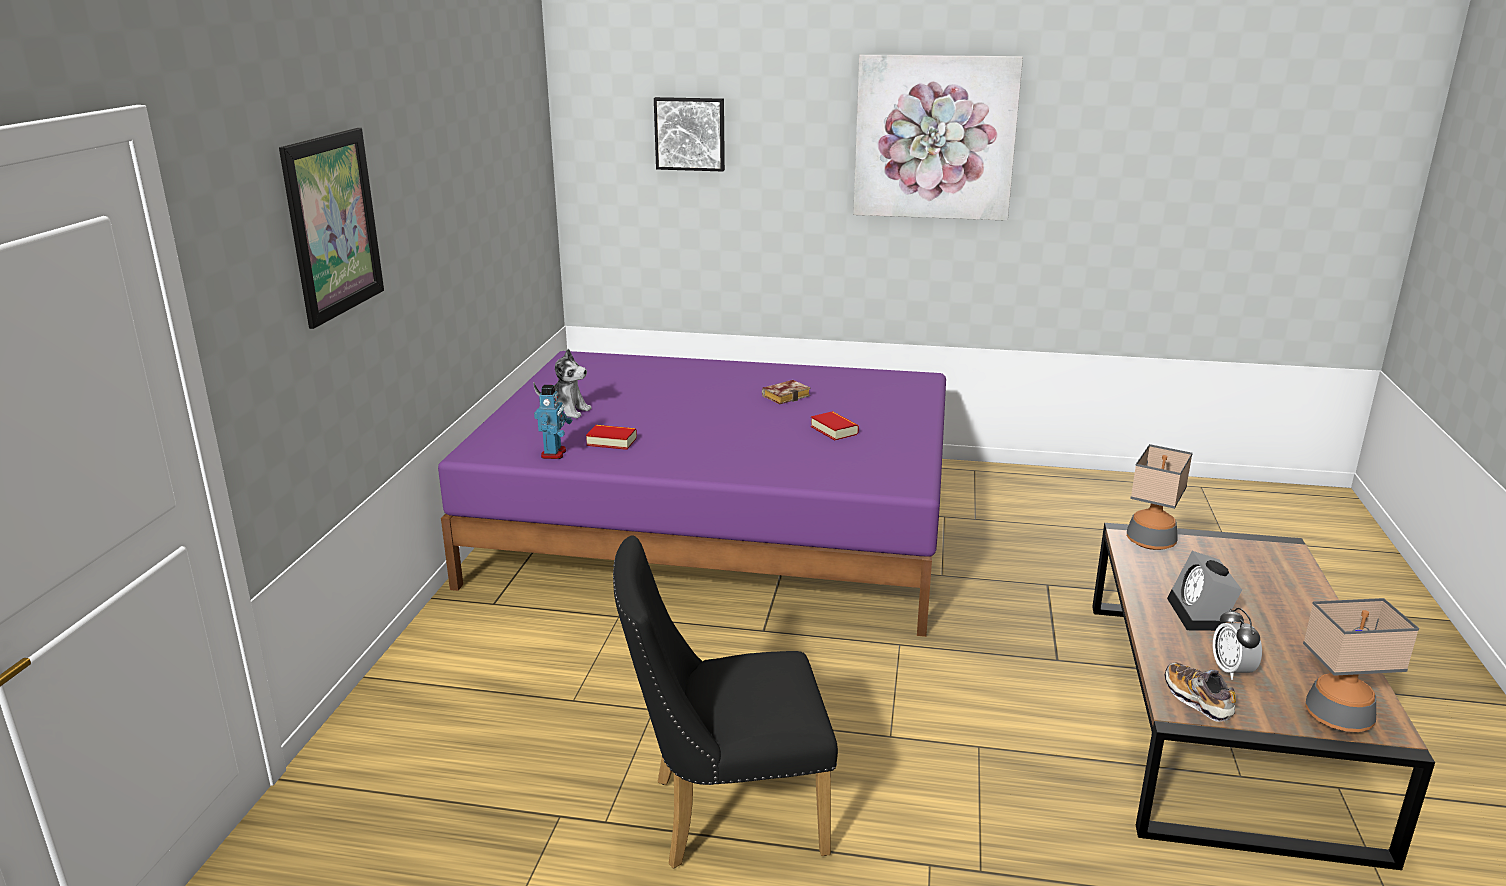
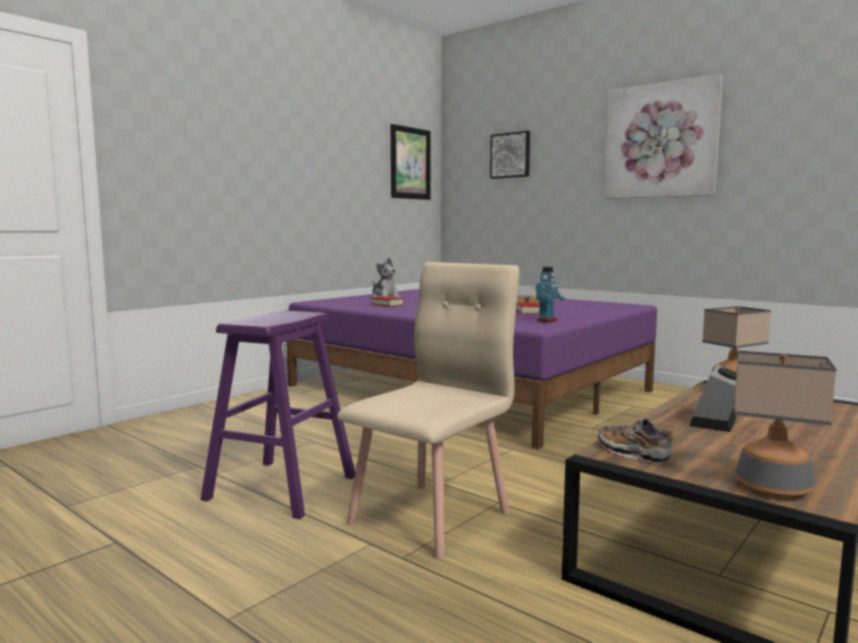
camera: 30 degrees right, 15 degrees down
picture [279,128,384,329] -> picture moved to [391,124,431,200]
toy robot [534,385,572,459] -> toy robot moved to [535,267,565,323]
black chair [613,535,838,869] -> purple stool [200,311,355,519]
shoe [1165,662,1236,722] -> shoe turned 45 degrees counterclockwise [598,417,674,464]
alarm clock [1213,608,1262,680] -> none
none -> beige chair [337,262,519,560]

